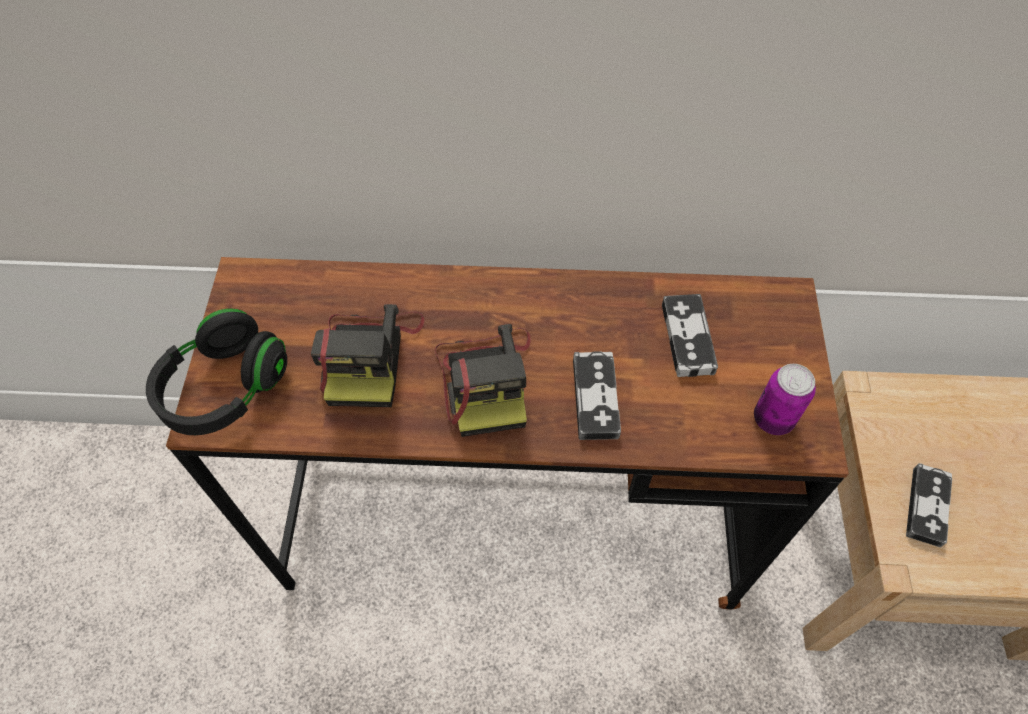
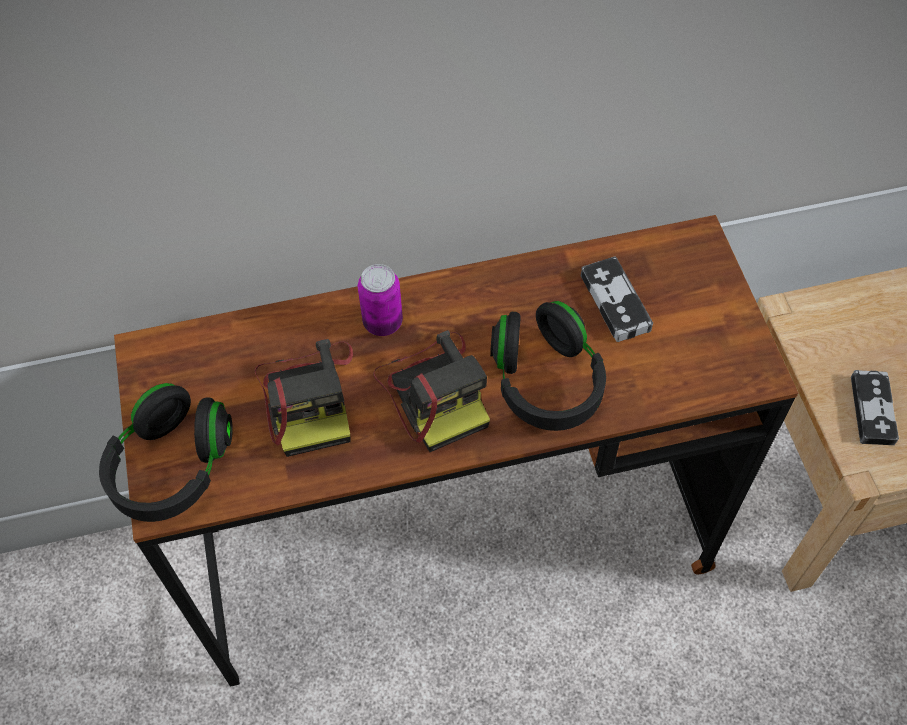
camera: 15 degrees left, 0 degrees up
game controller [573,351,621,440] -> black headphones [490,301,606,431]
can [754,364,816,435] -> can moved to [358,264,403,336]

